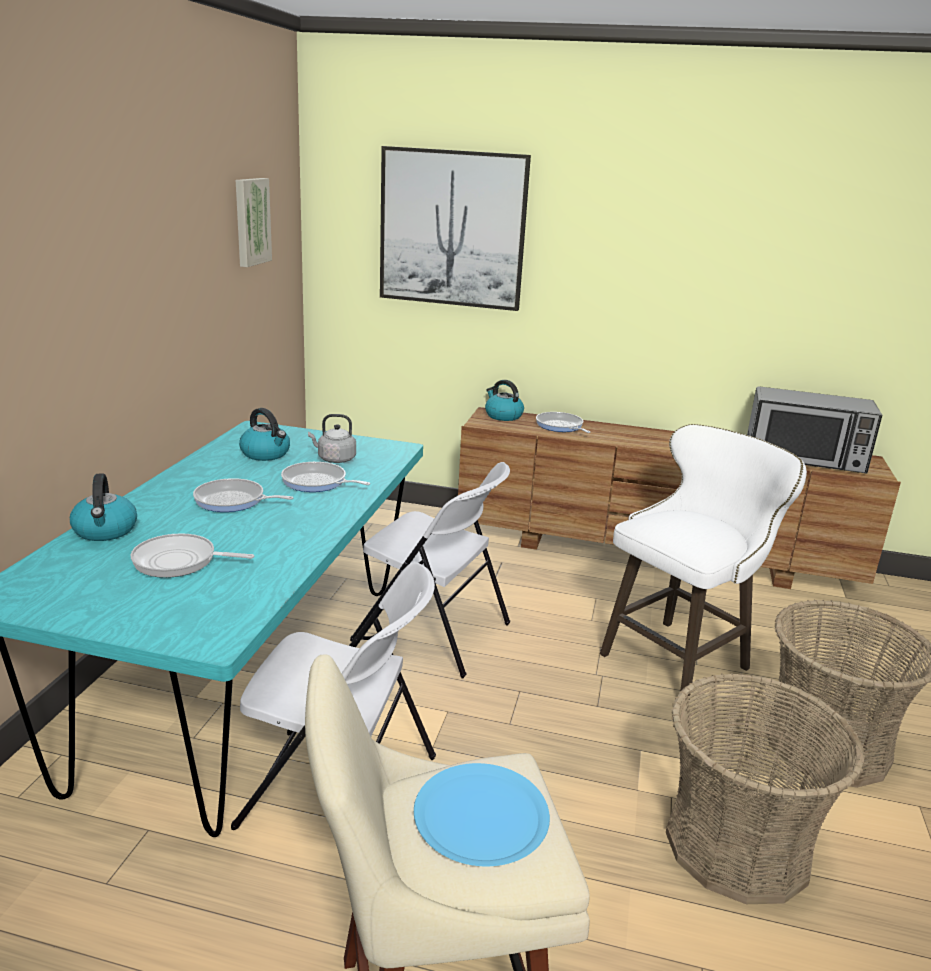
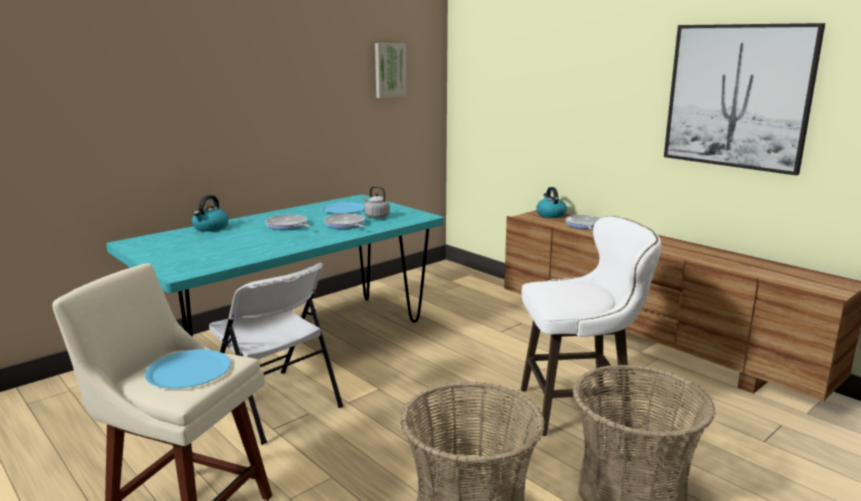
camera: 35 degrees right, 5 degrees down
frying pan [130,533,254,578] -> none
kettle [239,408,290,461] -> blue plate [321,202,365,214]
white chair [350,462,511,679] -> none
picture [380,146,531,311] -> picture moved to [664,23,825,175]
microwave [747,386,882,473] -> none

